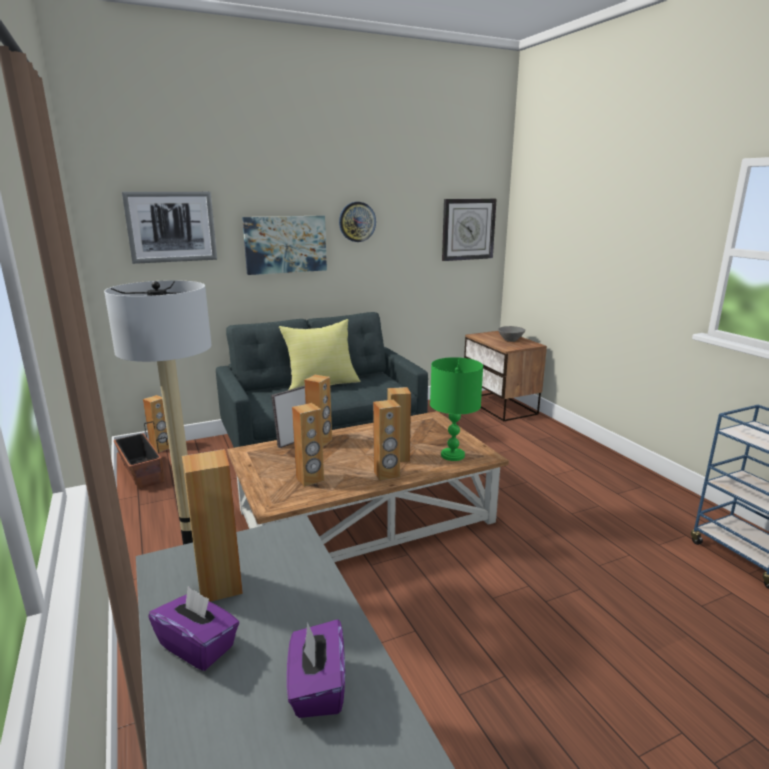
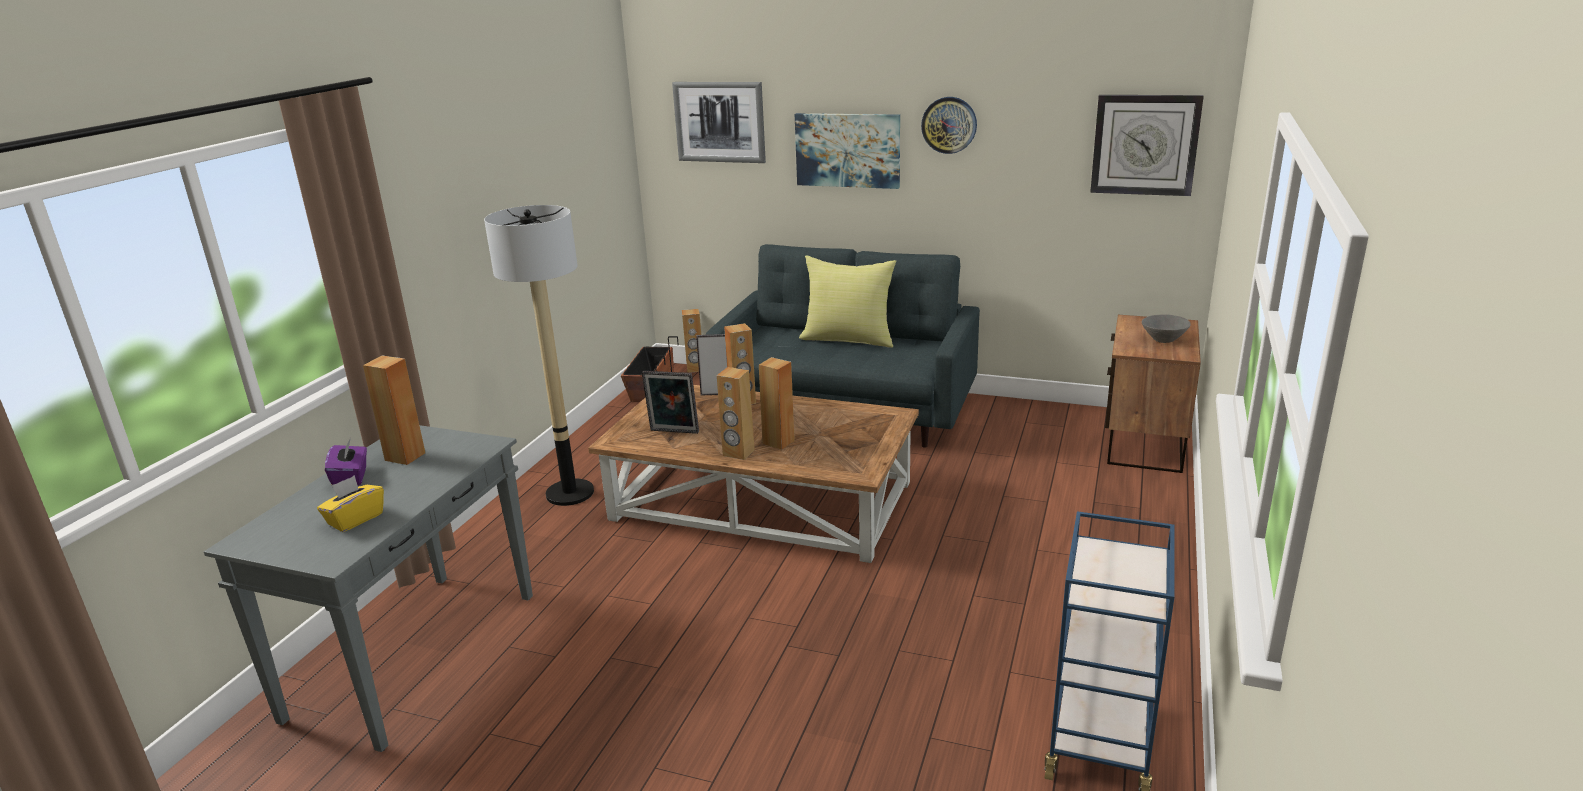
camera: 45 degrees right, 5 degrees up
purple tissue box [287,619,345,718] -> yellow tissue box [317,475,384,532]
brown speaker [292,403,324,487] -> picture frame [642,371,699,434]
green table lamp [430,357,483,461] -> none

